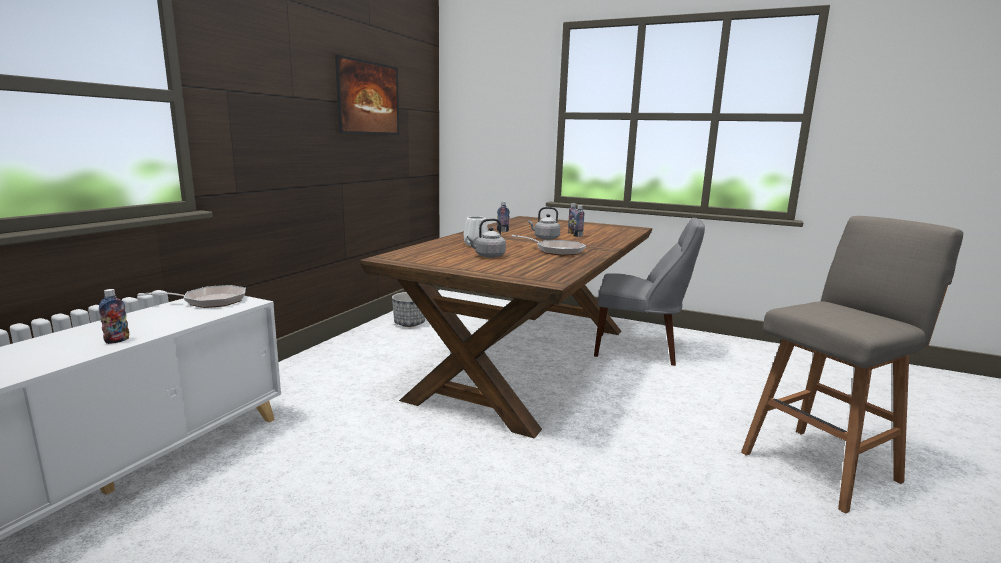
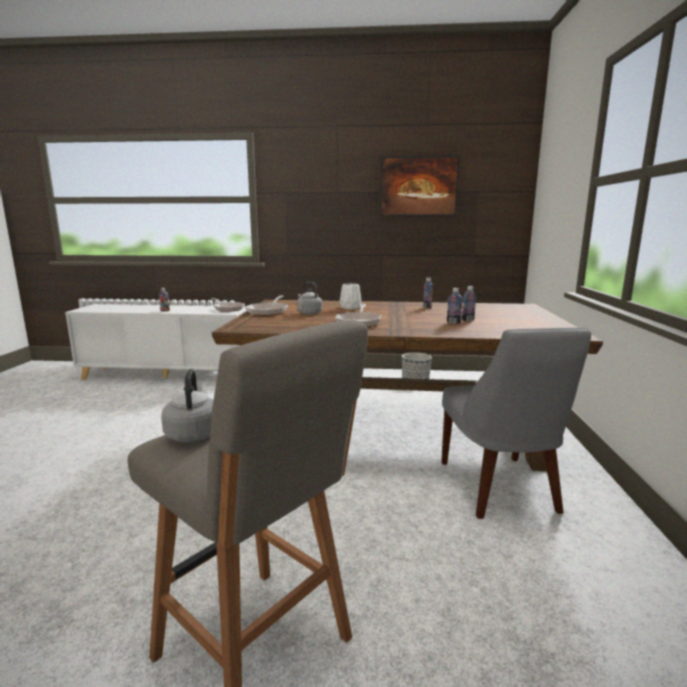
camera: 70 degrees right, 0 degrees up
grey kettle [528,207,560,240] -> grey kettle moved to [161,369,213,442]
none -> frying pan [245,296,288,316]

